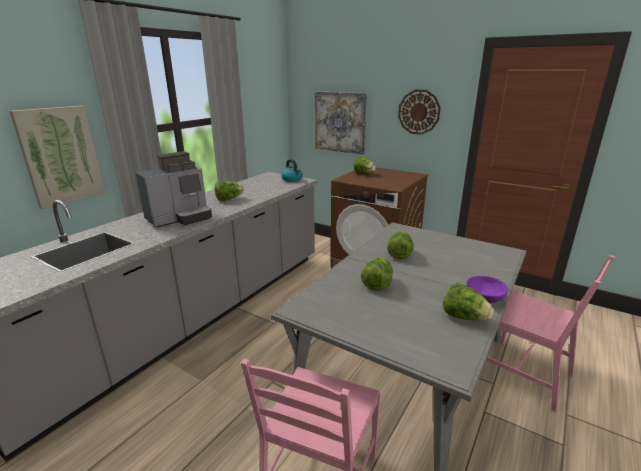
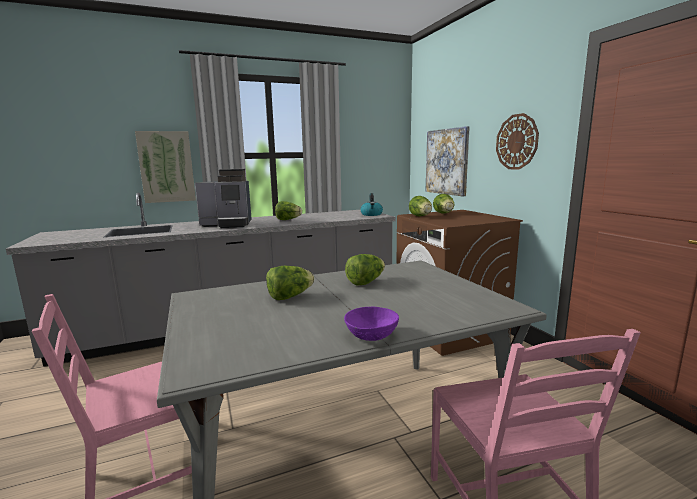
camera: 35 degrees right, 10 degrees down
lettuce [443,283,494,320] -> lettuce moved to [409,196,432,216]

